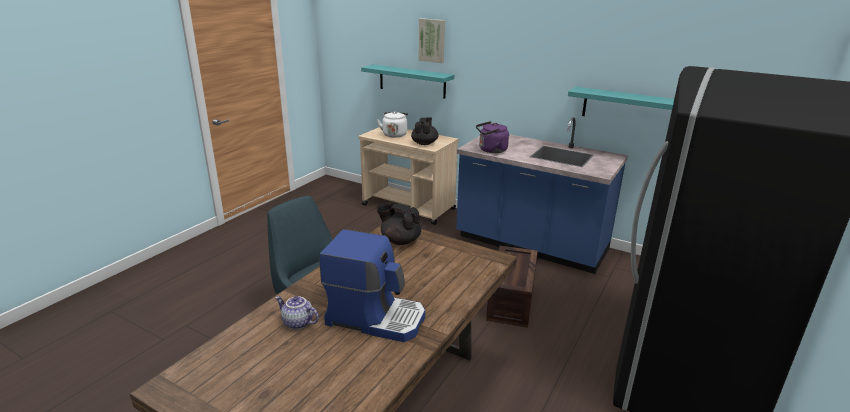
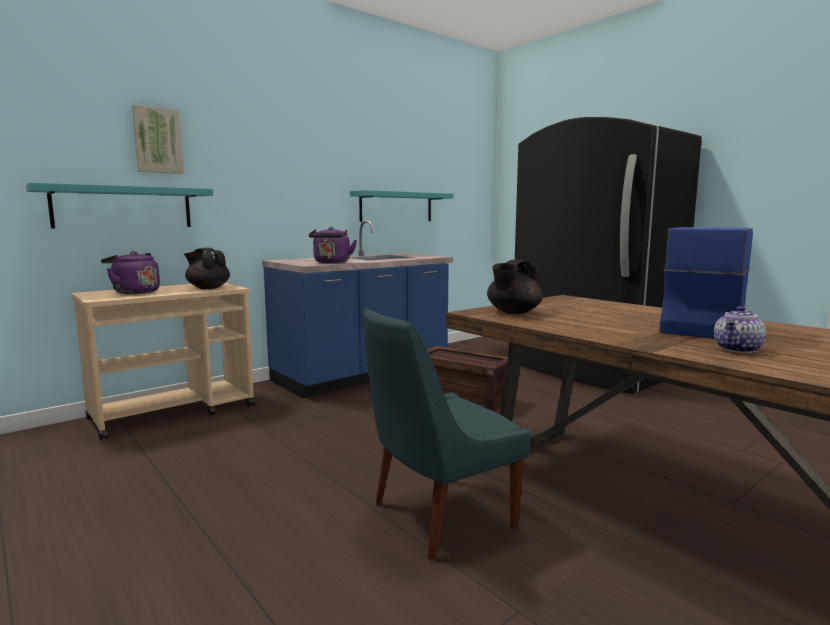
camera: 70 degrees left, 15 degrees down
white kettle [377,112,408,138] -> purple kettle [101,251,160,294]

